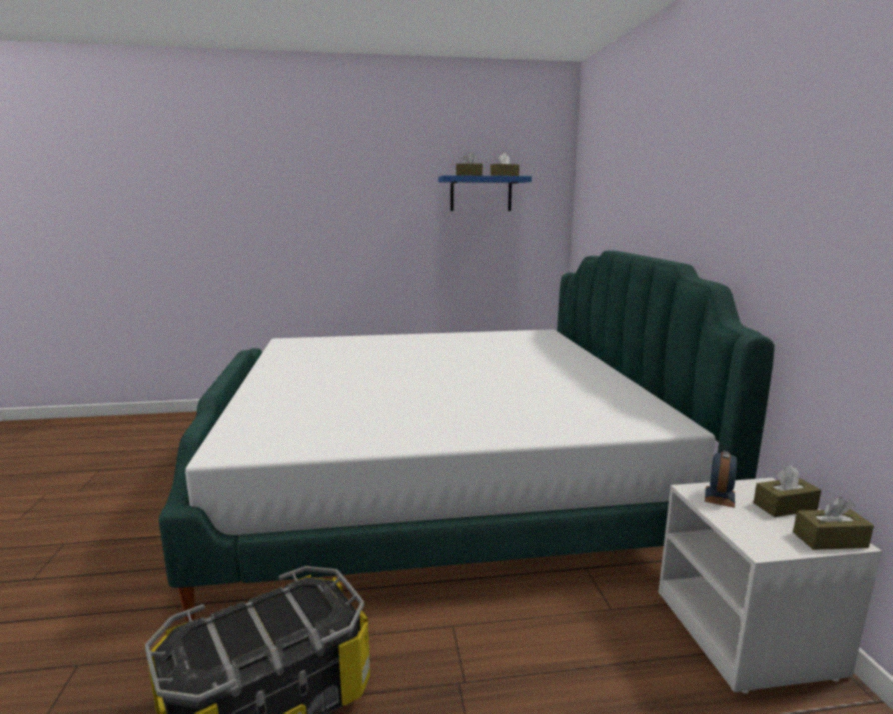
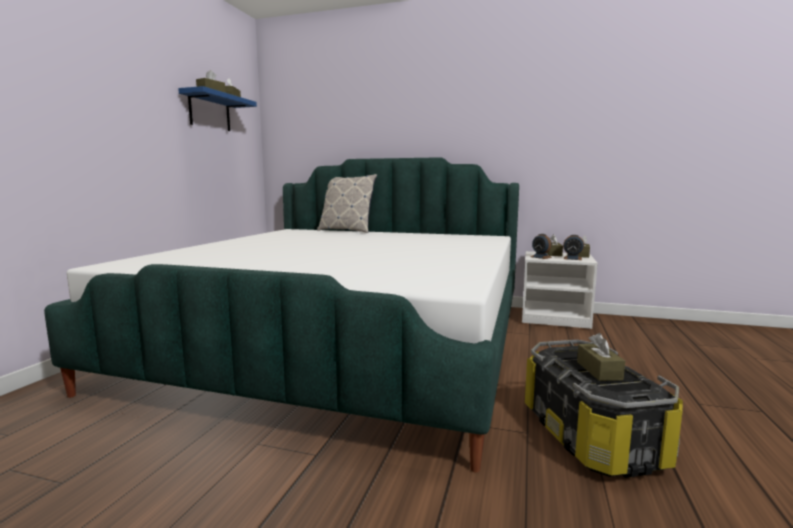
camera: 65 degrees left, 5 degrees down
none -> pillow [317,174,377,233]
none -> alarm clock [563,235,584,260]
none -> brown tissue box [577,333,625,381]

